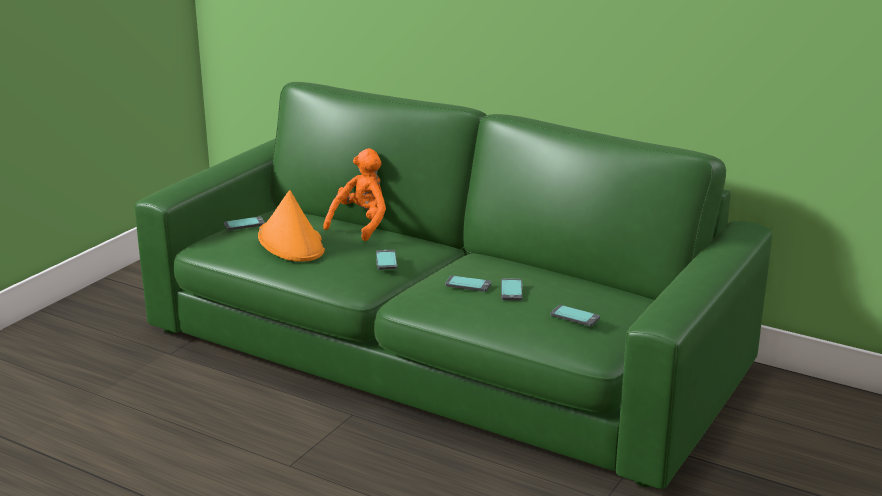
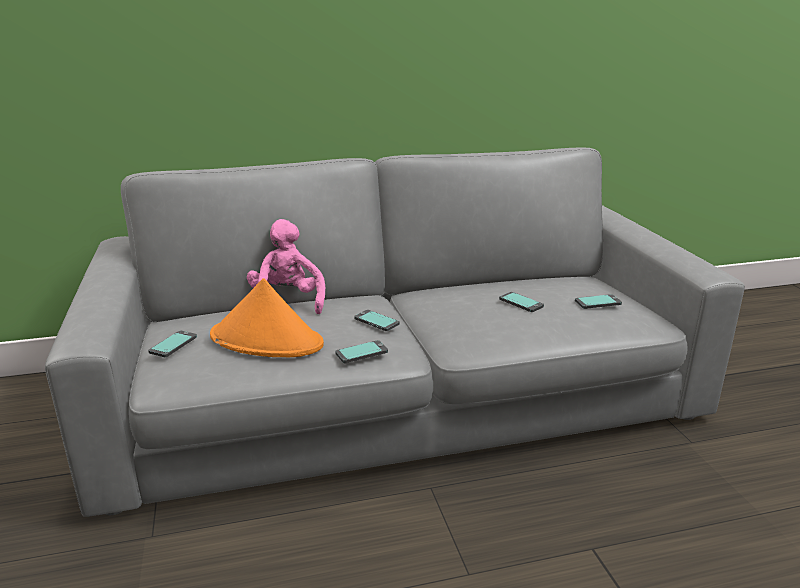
camera: 45 degrees left, 0 degrees up
green sofa [135,82,773,489] -> grey sofa [45,147,745,517]
orange plush toy [323,148,386,241] -> pink plush toy [247,219,325,314]
phone [445,275,492,292] -> phone moved to [335,340,388,363]

